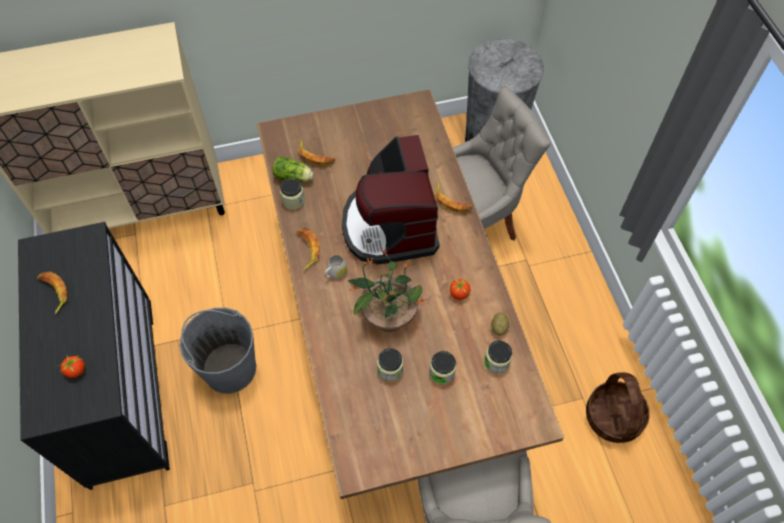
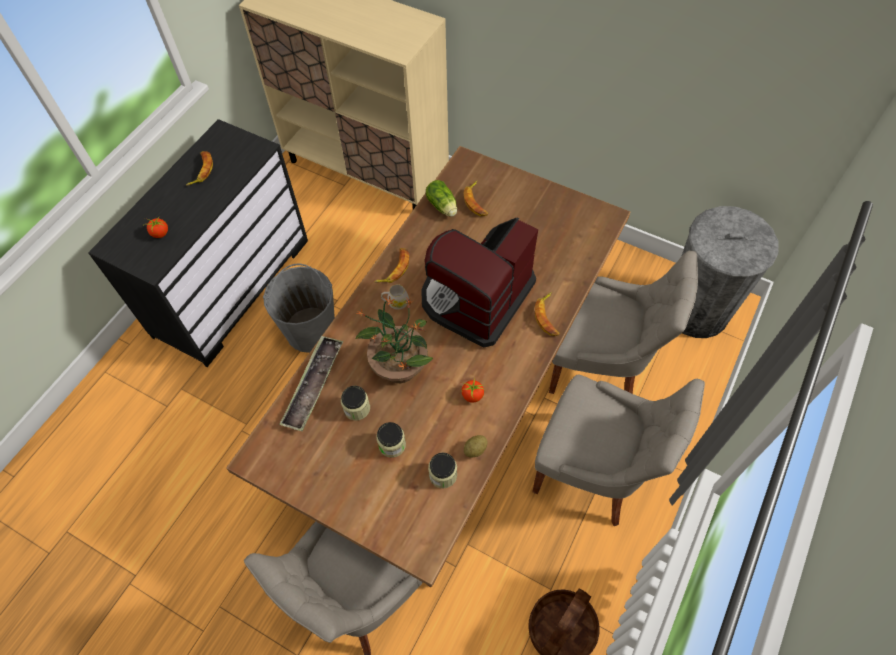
camera: 45 degrees right, 0 degrees up
jar [280,179,305,210] -> none
none -> tray [279,336,343,431]
none -> grey chair [532,374,705,526]

